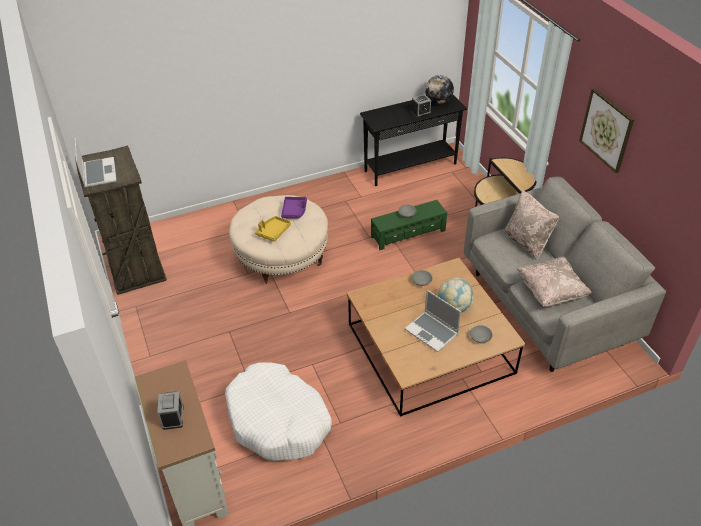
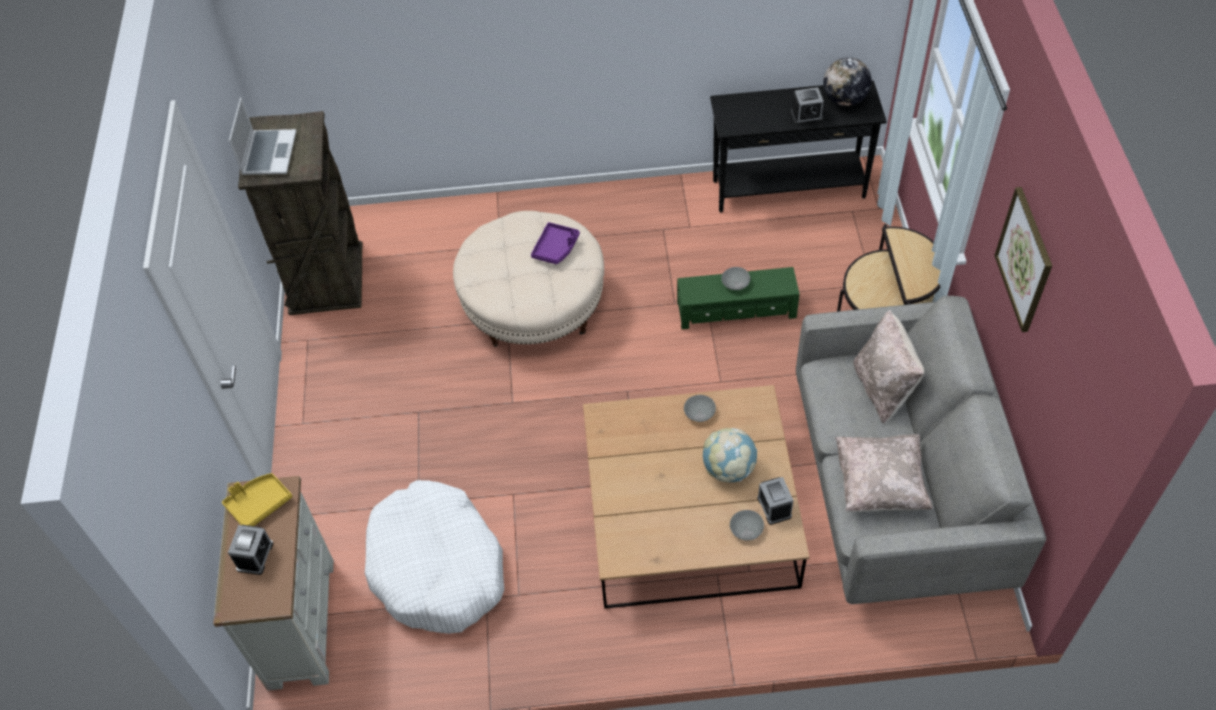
camera: 20 degrees right, 10 degrees up
yellow tray [255,216,291,242] -> yellow tray moved to [222,473,292,526]
laptop [405,290,461,352] -> none
none -> alarm clock [757,477,793,525]

